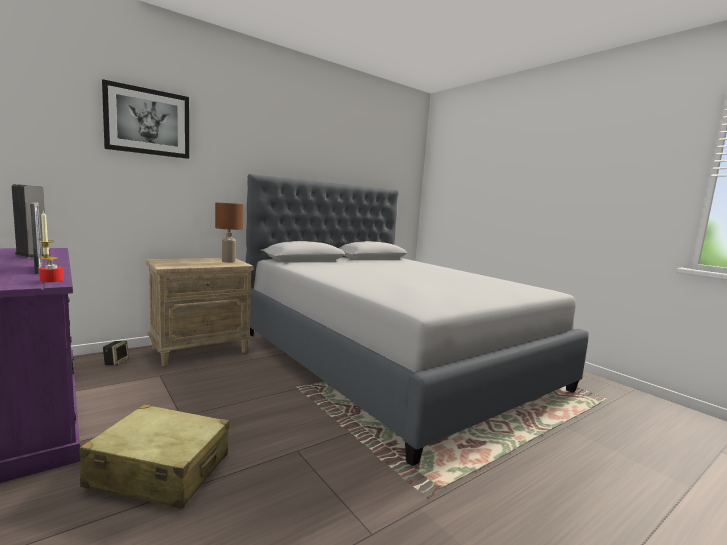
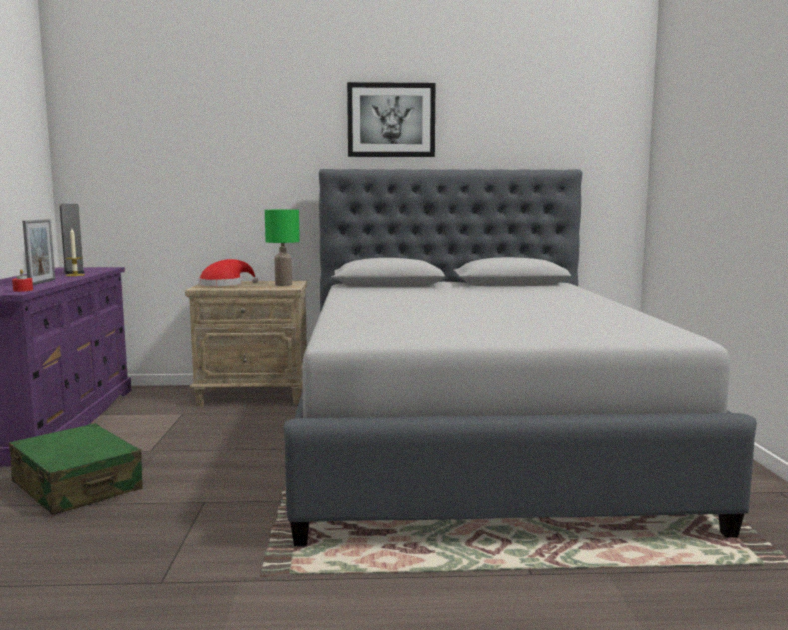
camera: 35 degrees right, 0 degrees up
beige suitcase [79,404,230,509] -> green suitcase [9,423,143,515]
picture [102,79,189,159] -> picture moved to [347,82,436,157]
speaker [103,341,129,366] -> none
brown table lamp [215,203,243,263] -> green table lamp [265,210,300,286]
none -> red hat [199,259,258,286]

